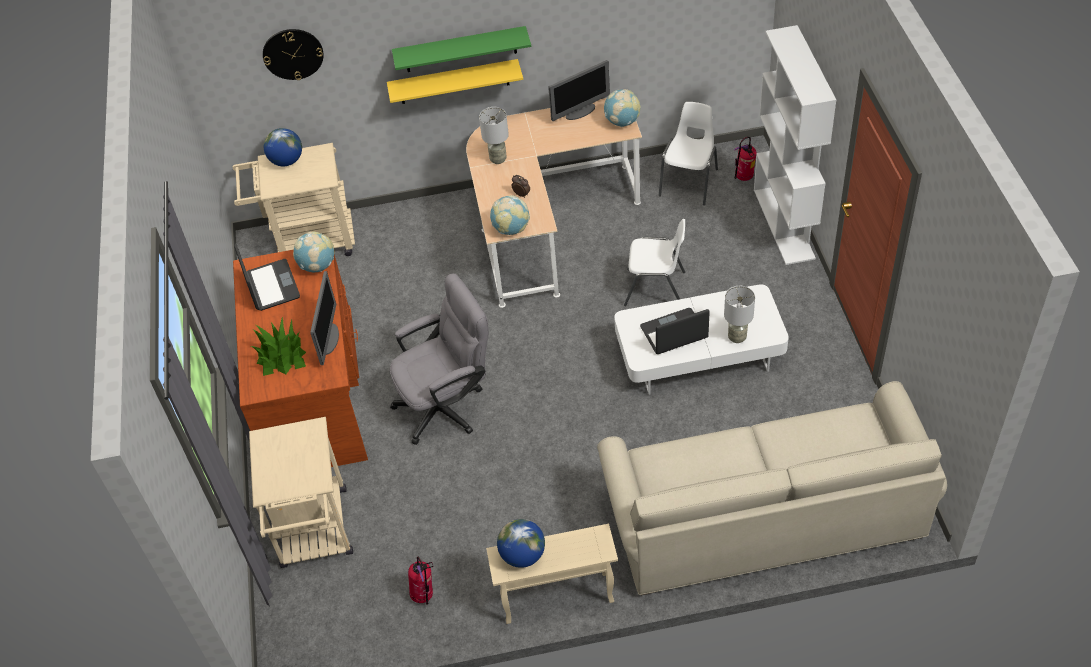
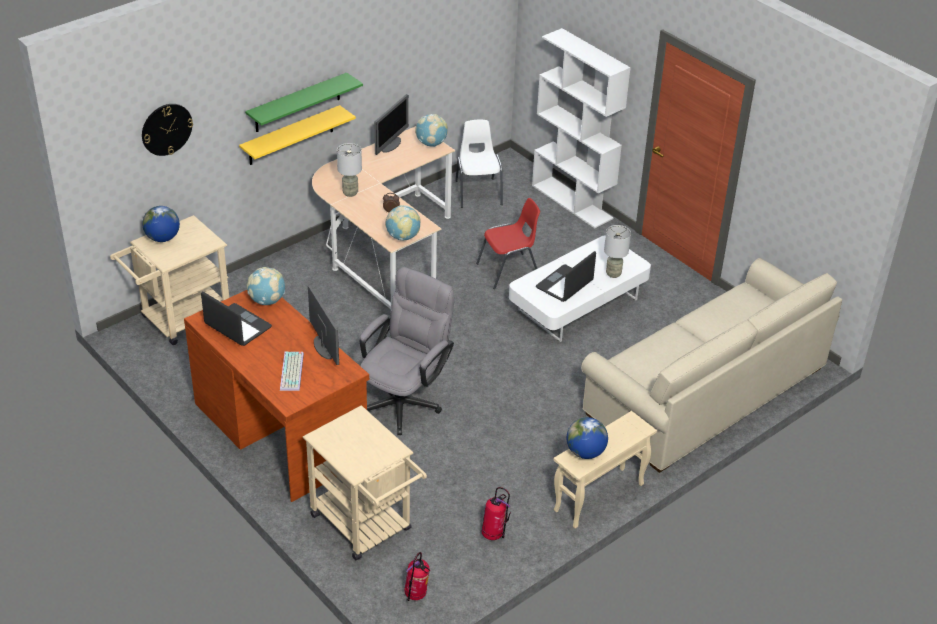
camera: 35 degrees left, 10 degrees down
potted plant [251,316,306,376] -> keyboard [280,352,304,391]
white chair [624,219,685,306] -> red chair [476,198,540,289]
fire extinguisher [734,137,756,181] -> fire extinguisher moved to [404,552,431,601]

